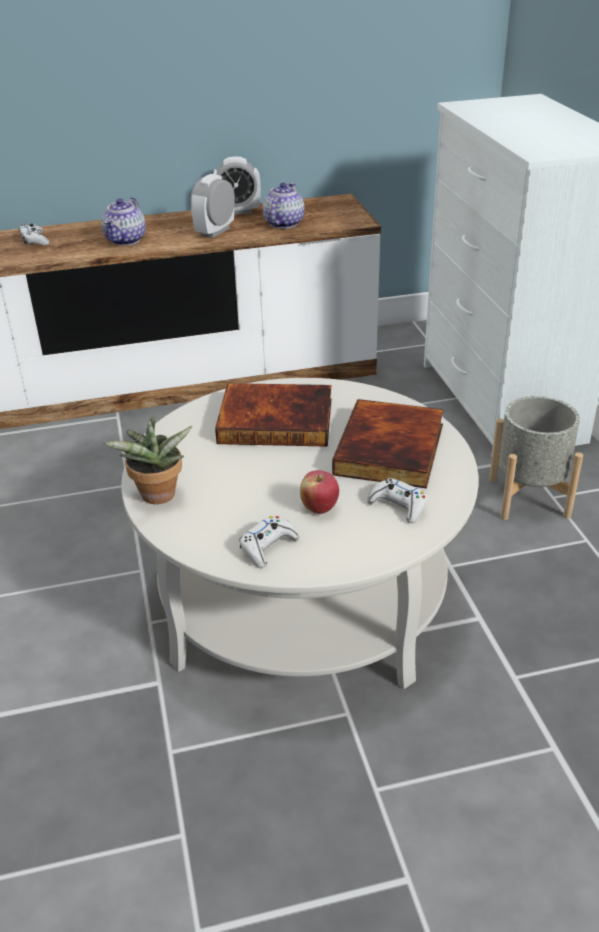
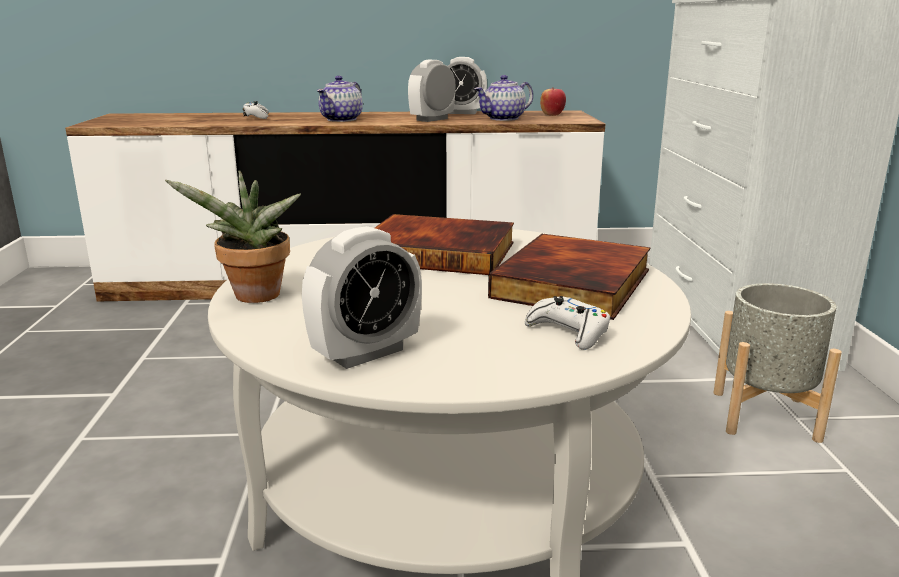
camera: 10 degrees right, 15 degrees down
white game controller [239,516,299,568] -> alarm clock [302,226,422,369]
teapot [263,183,305,229] -> teapot turned 150 degrees counterclockwise [474,75,533,121]
apple [300,470,339,514] -> apple moved to [540,87,566,116]

